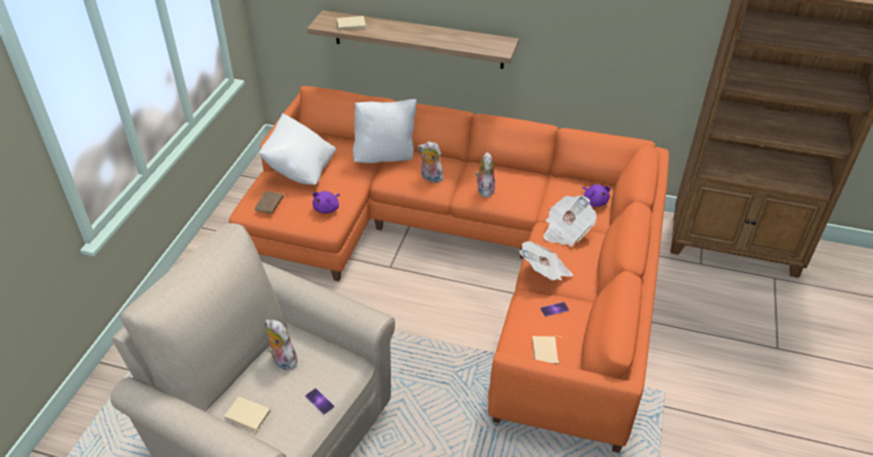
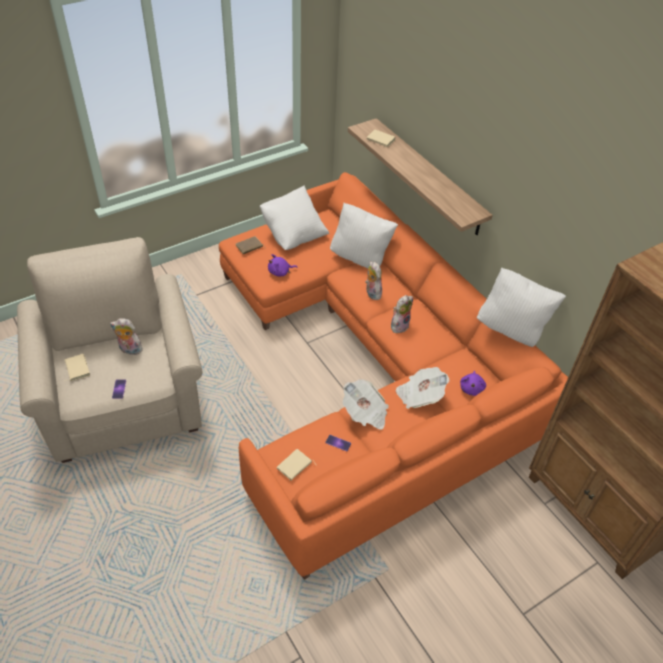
camera: 40 degrees right, 5 degrees up
plush toy [265,319,298,371] -> plush toy turned 75 degrees counterclockwise [110,318,143,355]
none -> white pillow [477,268,566,347]

